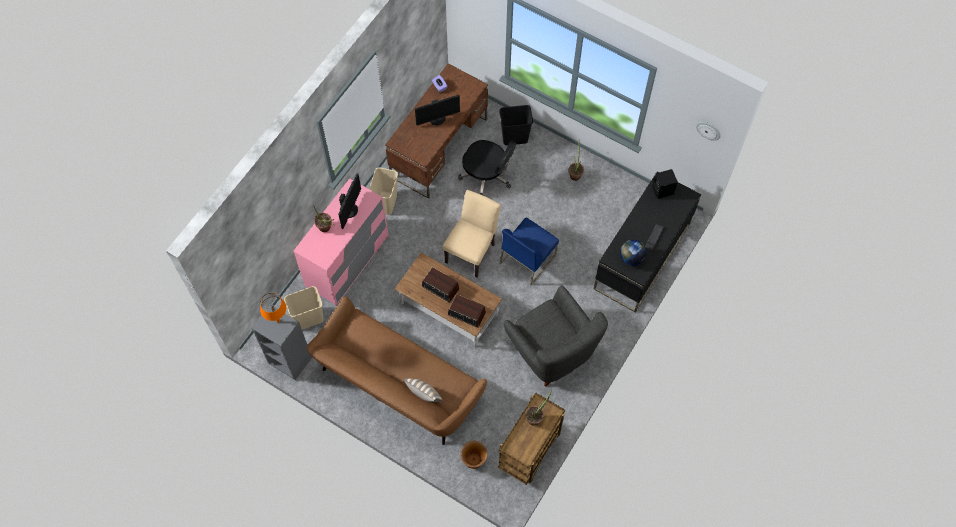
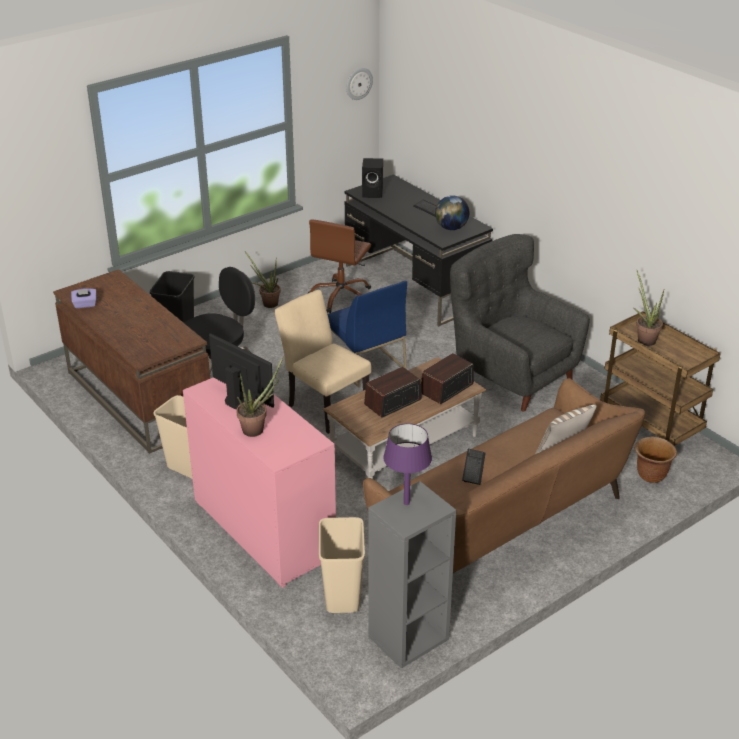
camera: 70 degrees left, 30 degrees down
orange table lamp [260,293,286,323] -> purple table lamp [383,423,432,505]
monitor [415,95,460,125] -> none
grey armchair [504,286,608,387] -> grey armchair turned 120 degrees counterclockwise [450,234,590,411]
none -> brown office chair [308,219,371,313]
none -> keyboard [462,449,486,485]

